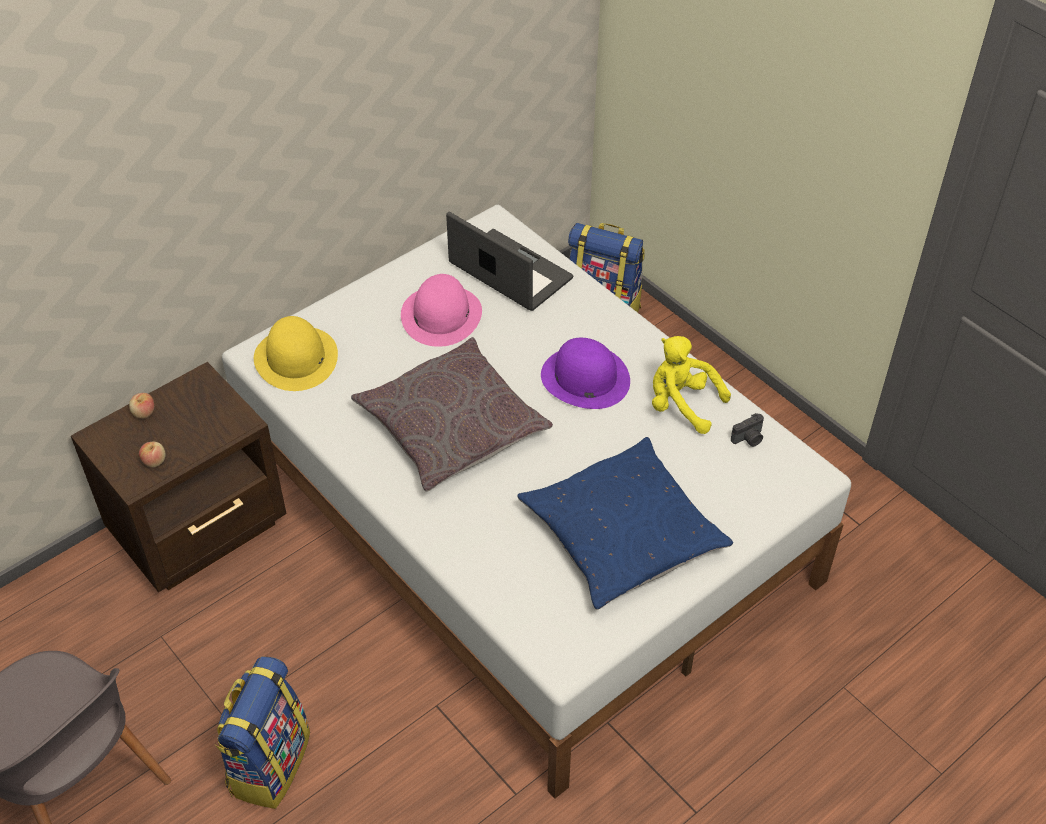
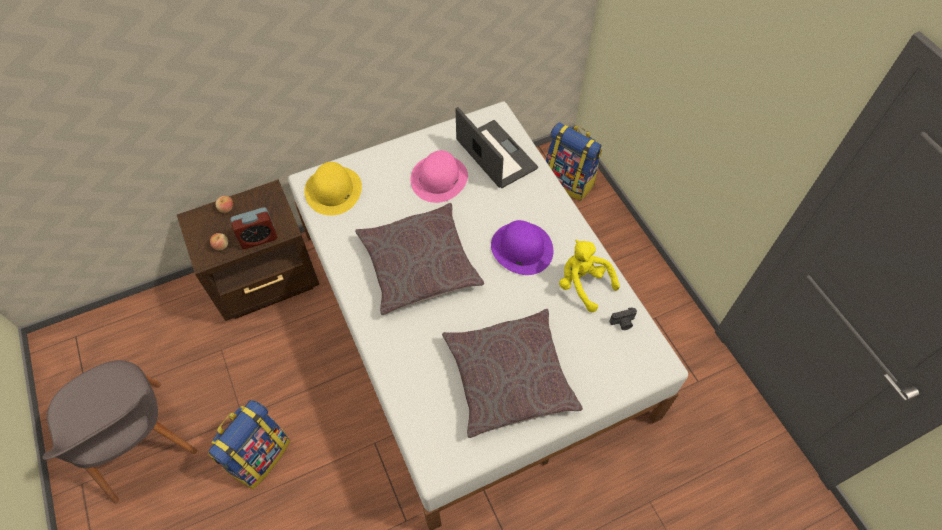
camera: 15 degrees right, 10 degrees up
blue pillow [518,437,733,610] -> grey pillow [442,309,583,438]
none -> alarm clock [230,207,277,249]

